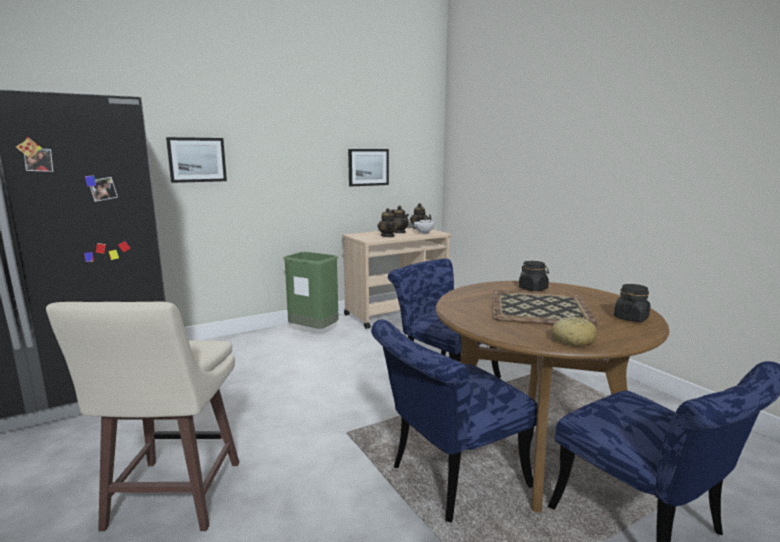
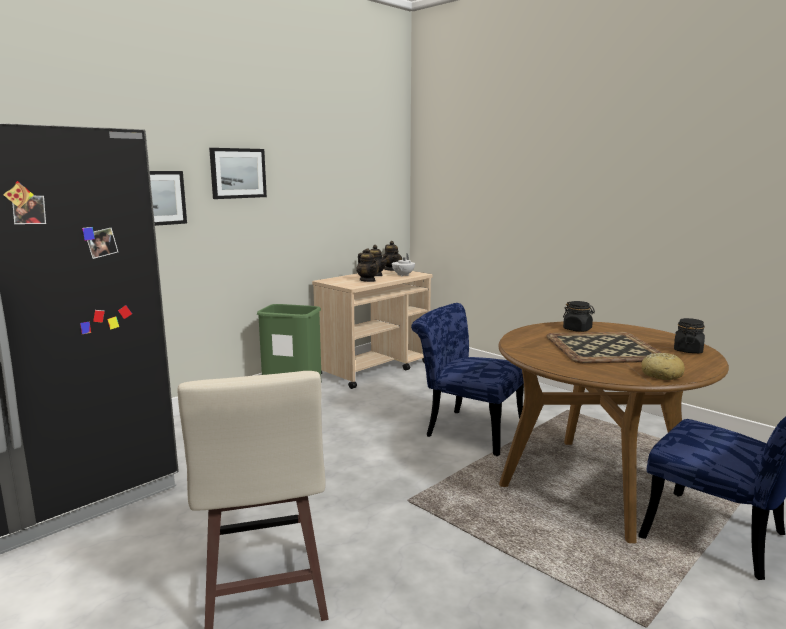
camera: 15 degrees left, 0 degrees up
picture [348,149,389,186] -> picture moved to [209,148,267,199]
blue chair [371,319,538,523] -> none

